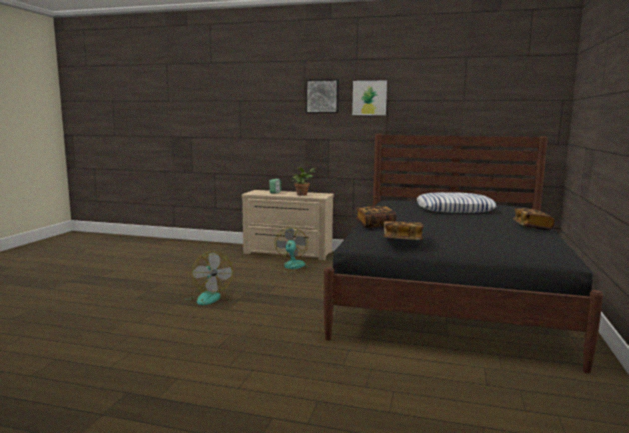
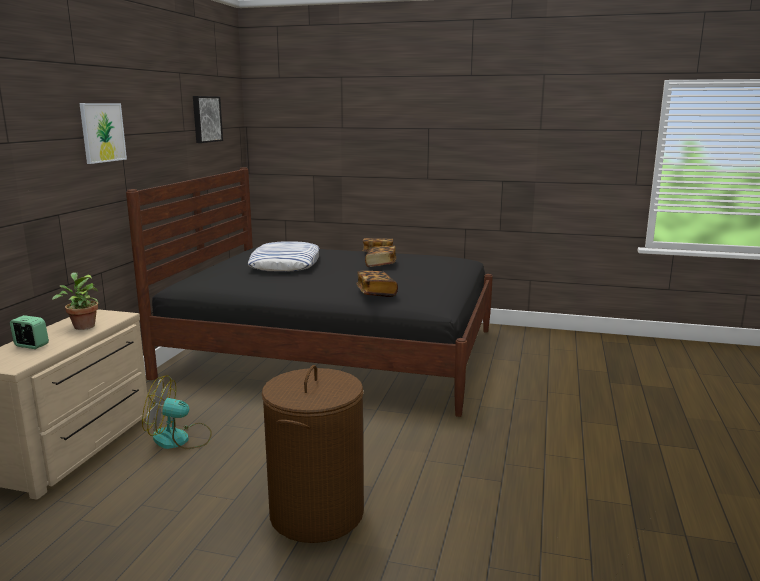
camera: 90 degrees left, 5 degrees up
fan [181,251,233,305] -> brown laundry basket [262,365,364,543]
picture [306,79,339,113] -> picture moved to [193,96,223,143]
book [383,221,424,240] -> book moved to [365,246,397,267]

